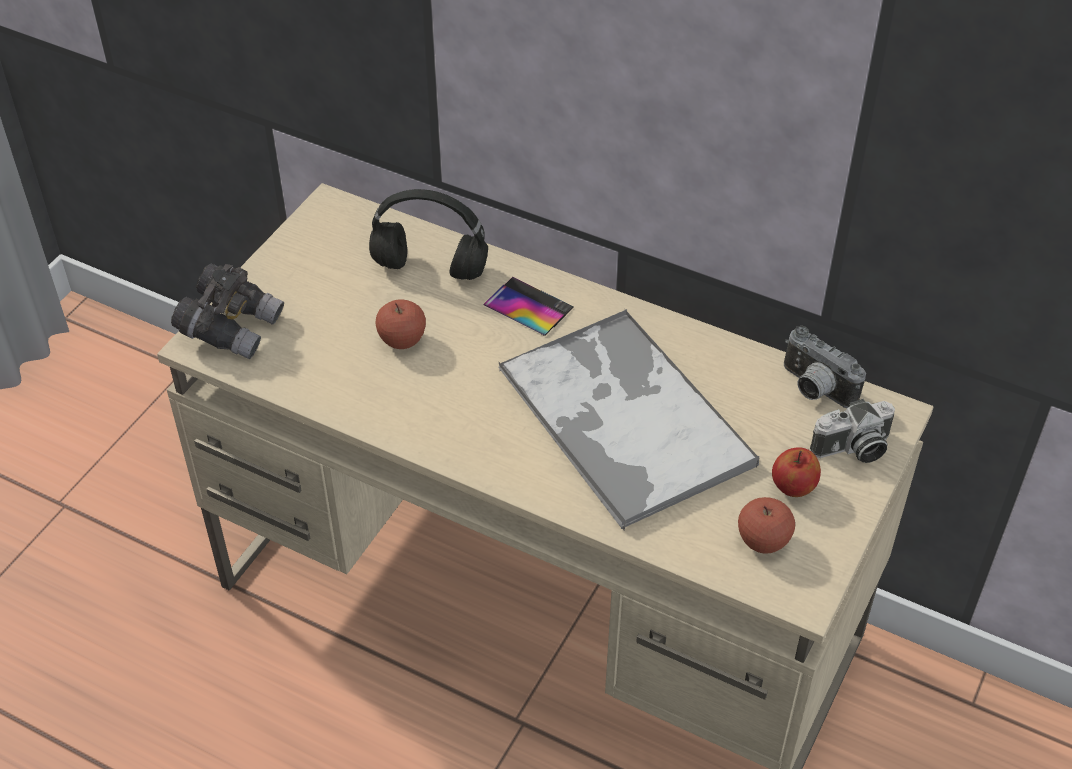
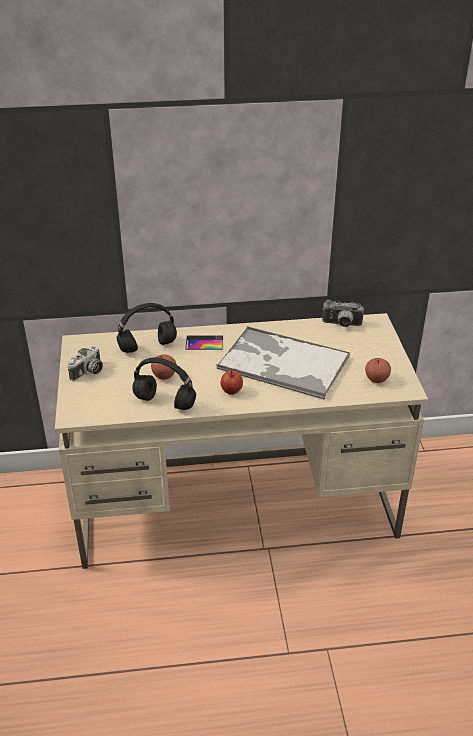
camera: 35 degrees left, 10 degrees down
grey binoculars [171,263,284,359] -> none
apple [772,447,821,497] -> apple moved to [221,370,243,395]
camera [810,399,895,463] -> camera moved to [67,345,103,381]
none -> black headphones [132,358,196,410]

